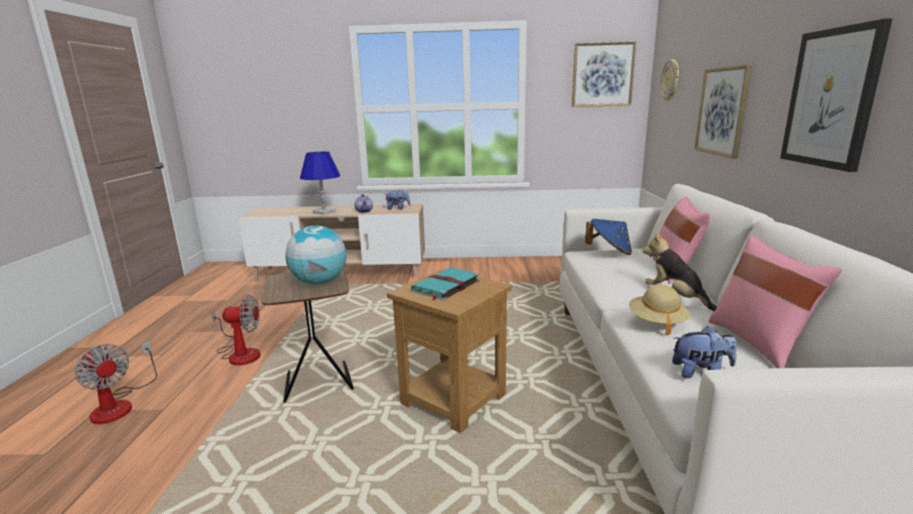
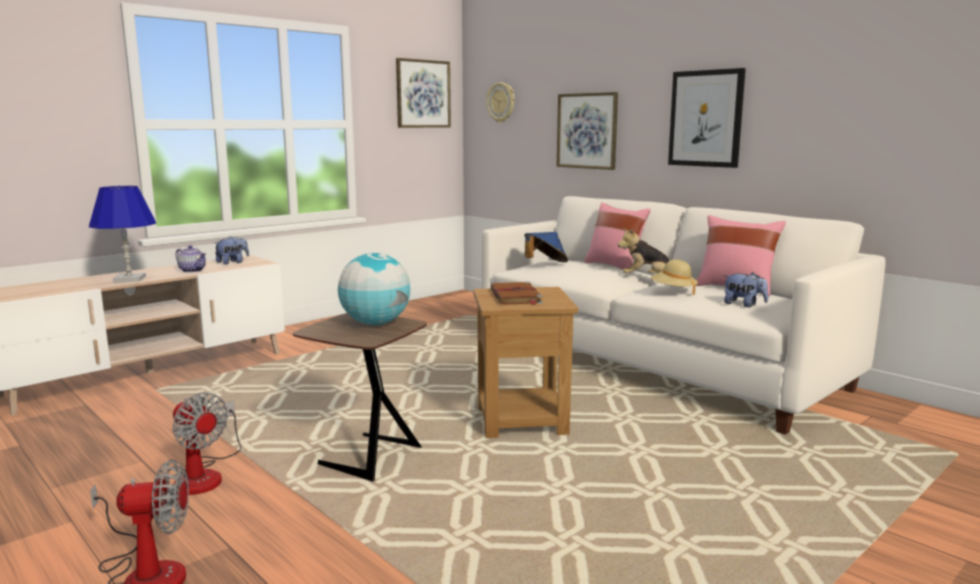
camera: 45 degrees left, 5 degrees down
fan [211,295,260,365] -> fan turned 90 degrees clockwise [172,393,241,495]
turquoise book [411,268,480,301] -> brown book [490,282,543,305]
plush toy [672,326,737,378] -> plush toy turned 75 degrees clockwise [724,272,768,307]

